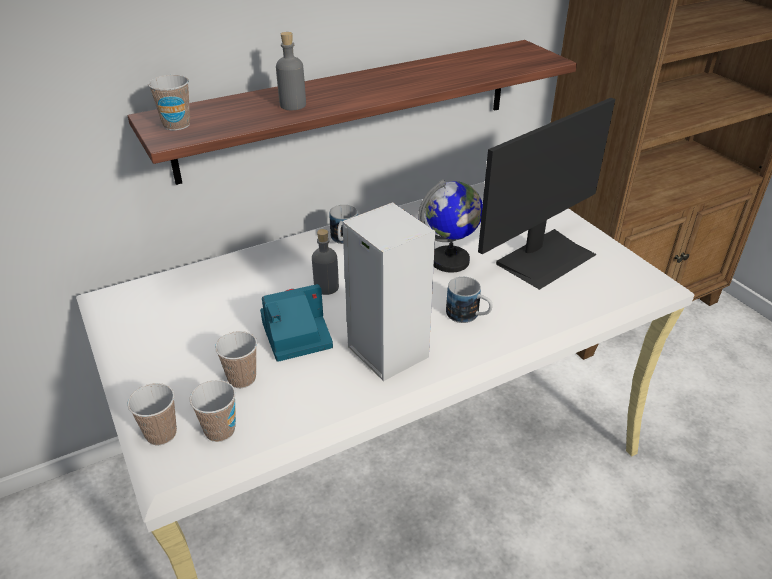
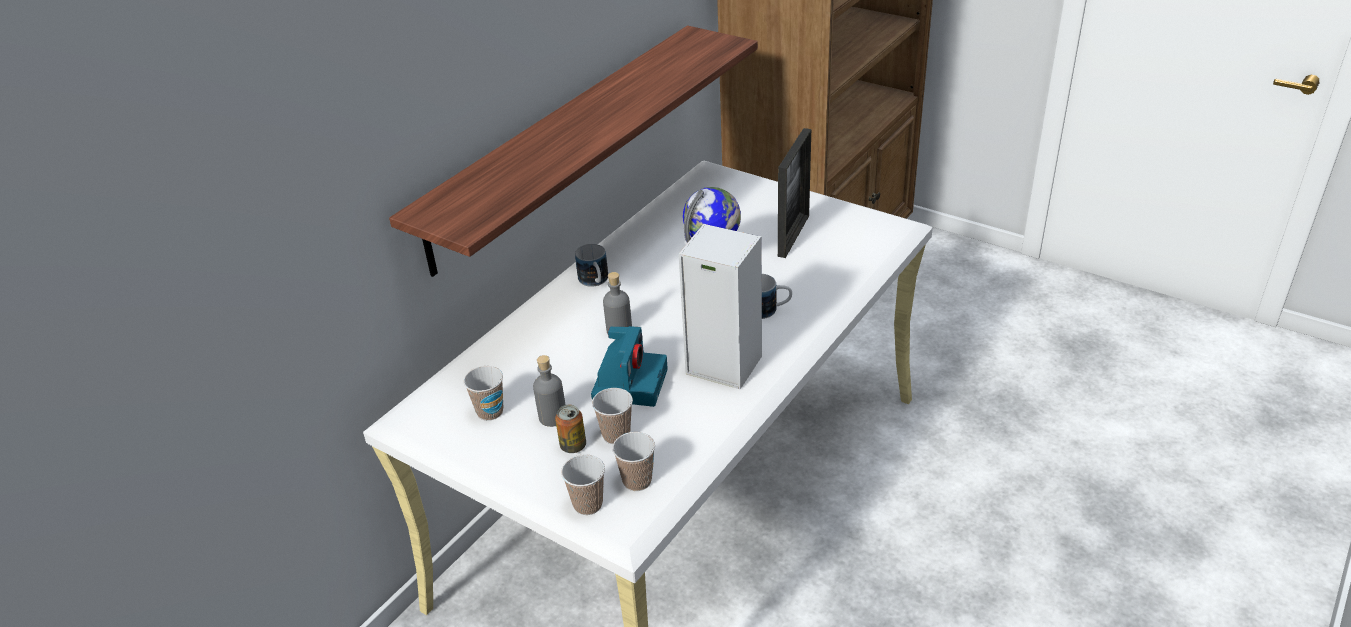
camera: 25 degrees left, 0 degrees up
cup [148,75,190,131] -> cup moved to [463,366,503,421]
camera [260,284,333,362] -> camera turned 150 degrees clockwise [591,326,668,407]
grey bottle [276,32,306,110] -> grey bottle moved to [533,355,566,427]
monitor [478,98,615,290] -> picture frame [778,128,811,258]
none -> can [555,405,586,453]

